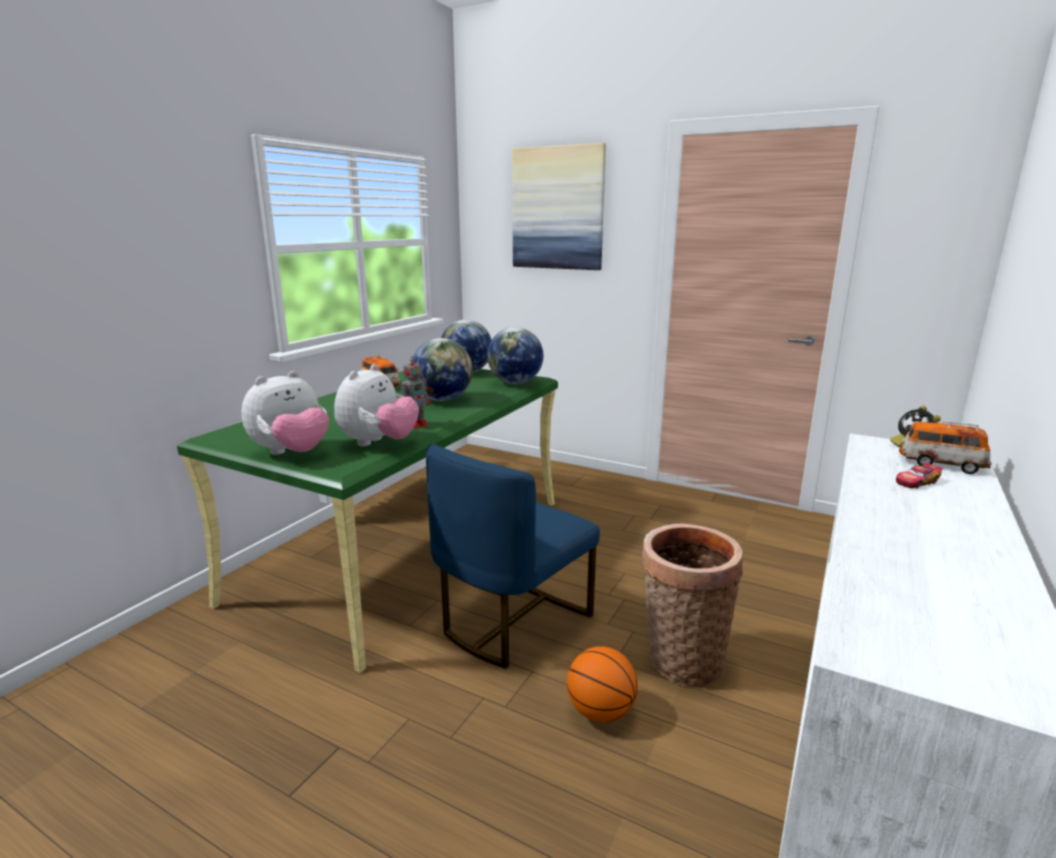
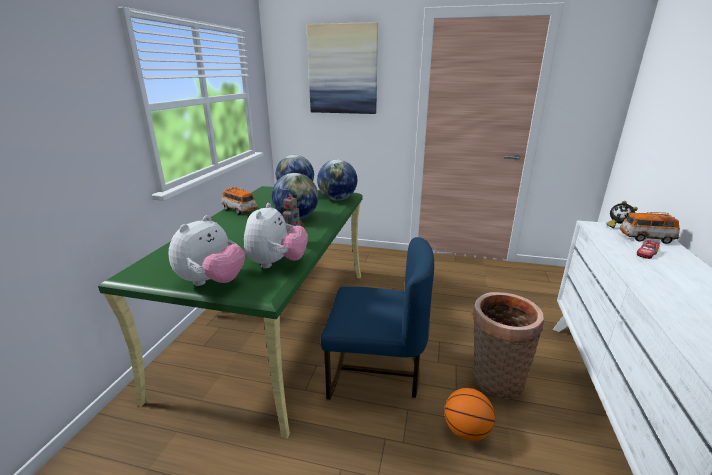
camera: 15 degrees left, 5 degrees up
blue chair [426,444,600,669] -> blue chair turned 105 degrees counterclockwise [321,237,434,400]

